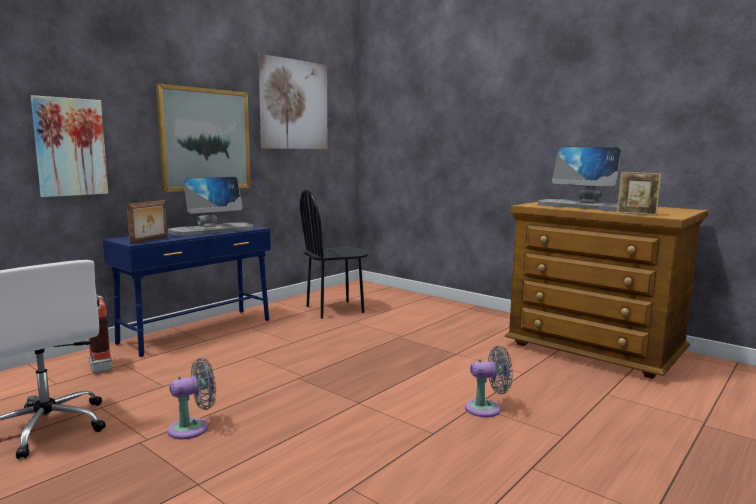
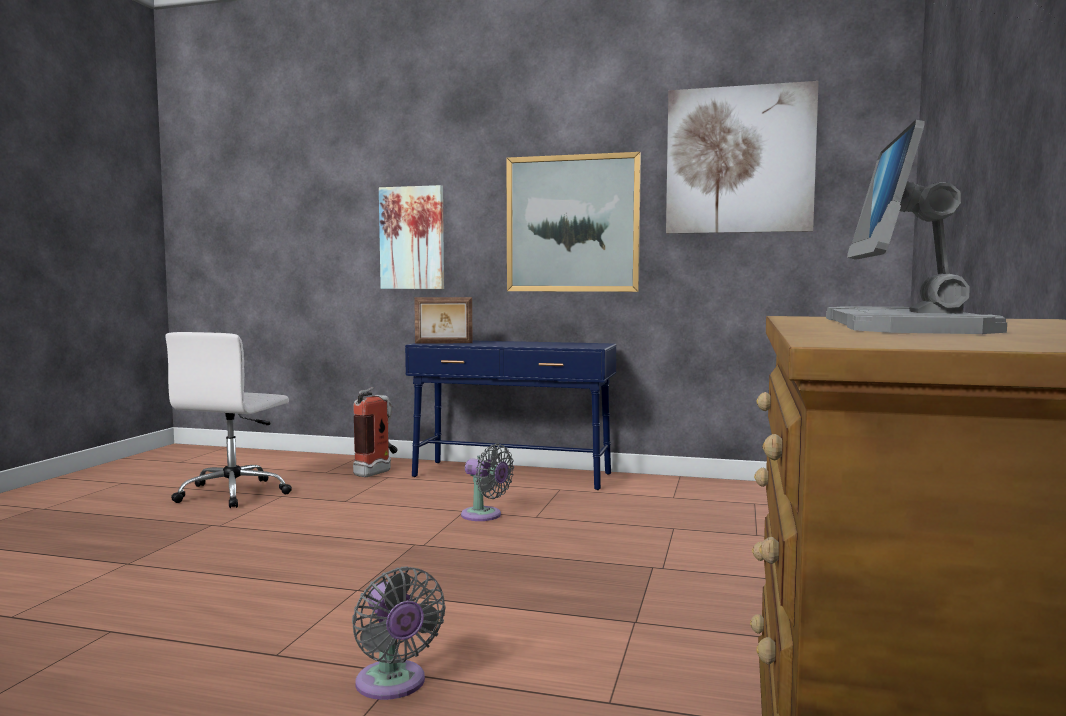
camera: 65 degrees right, 5 degrees down
monitor [168,177,254,236] -> none
grey fan [168,358,216,439] -> grey fan moved to [461,444,514,521]
black chair [300,189,369,319] -> none
picture frame [617,172,661,216] -> none

